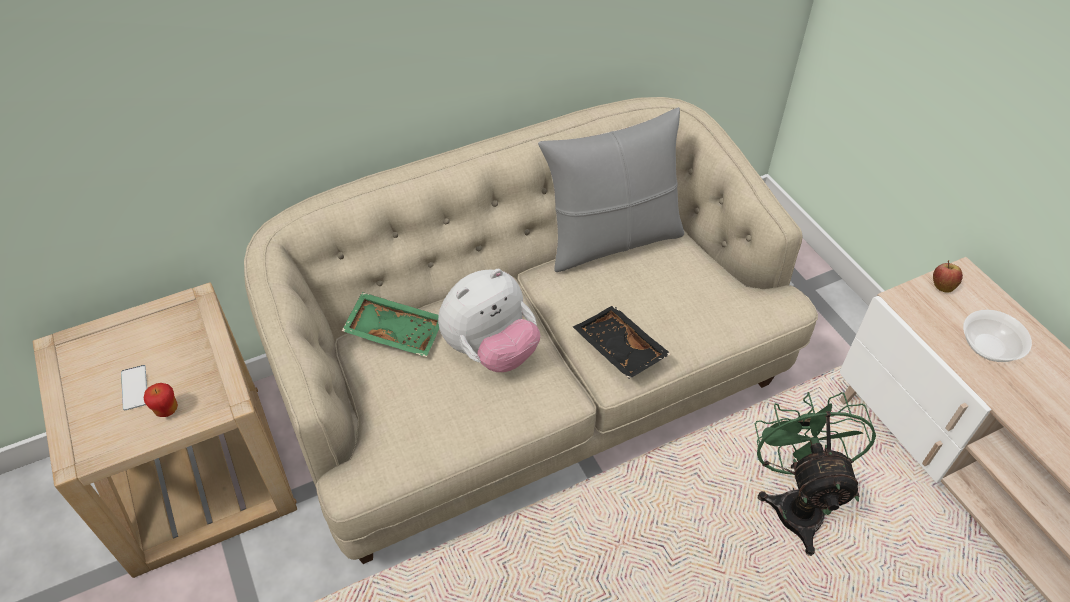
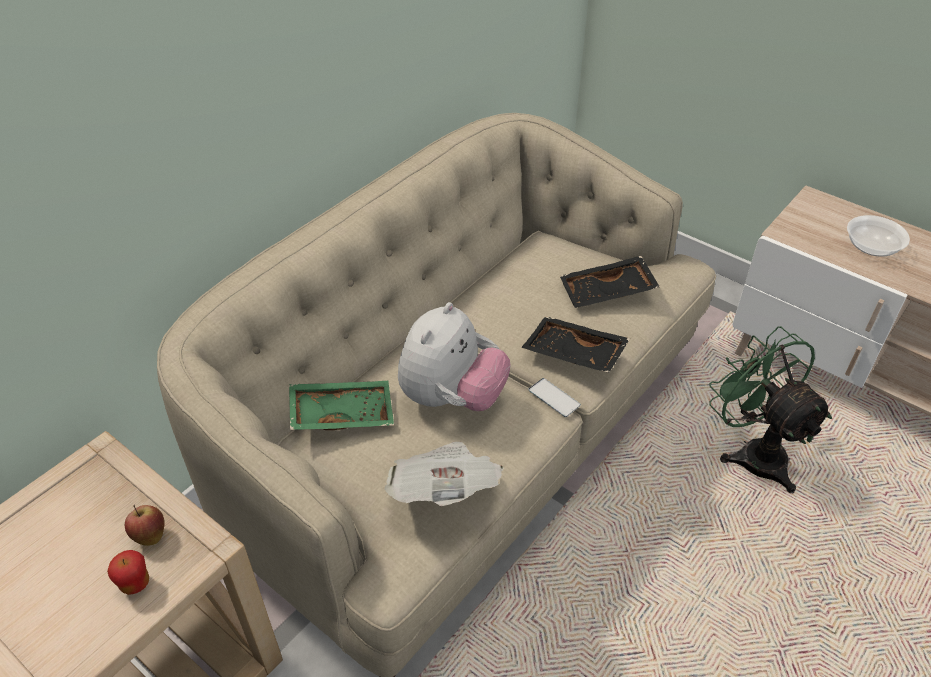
camera: 25 degrees left, 5 degrees down
phone [121,365,147,410] -> phone moved to [528,378,581,417]
grey pillow [538,107,684,272] -> none
apple [933,260,963,293] -> apple moved to [125,505,165,546]
none -> newspaper [384,442,504,506]
none -> black tray [560,256,660,308]

